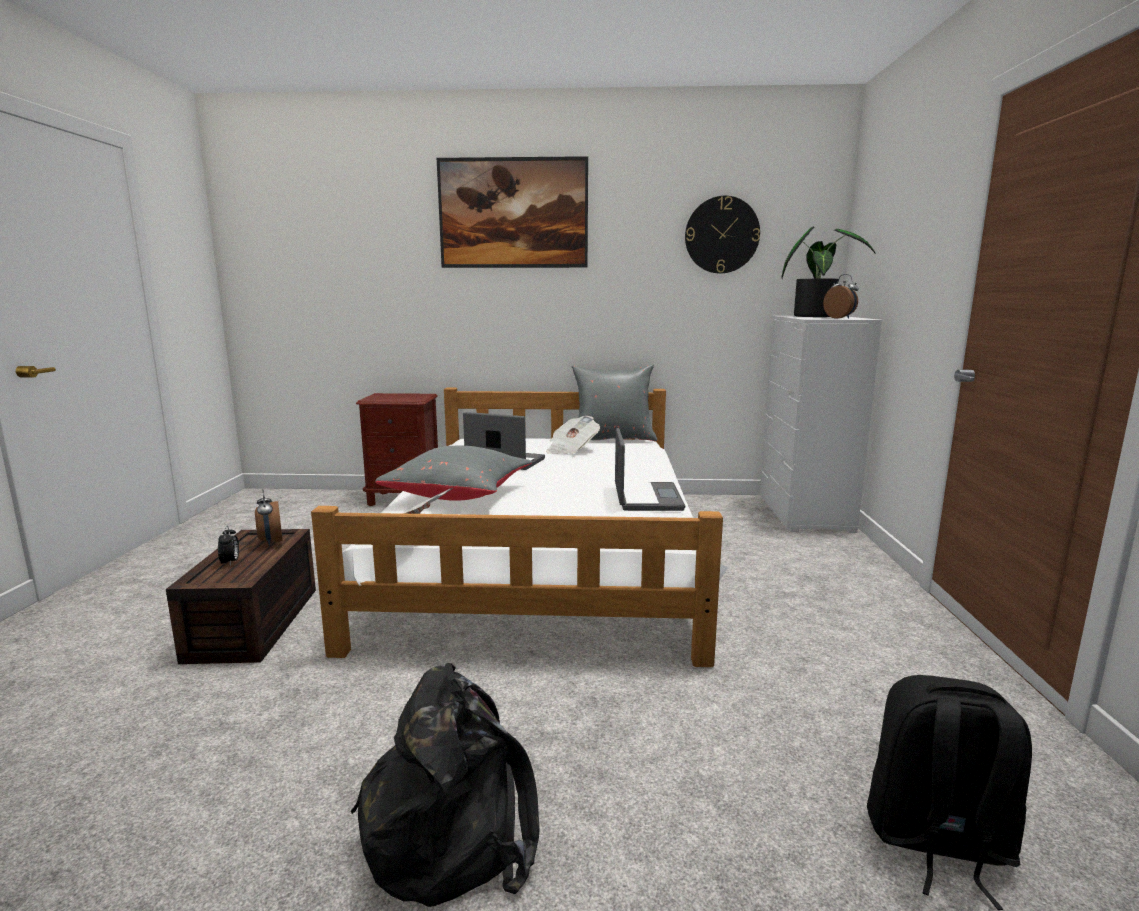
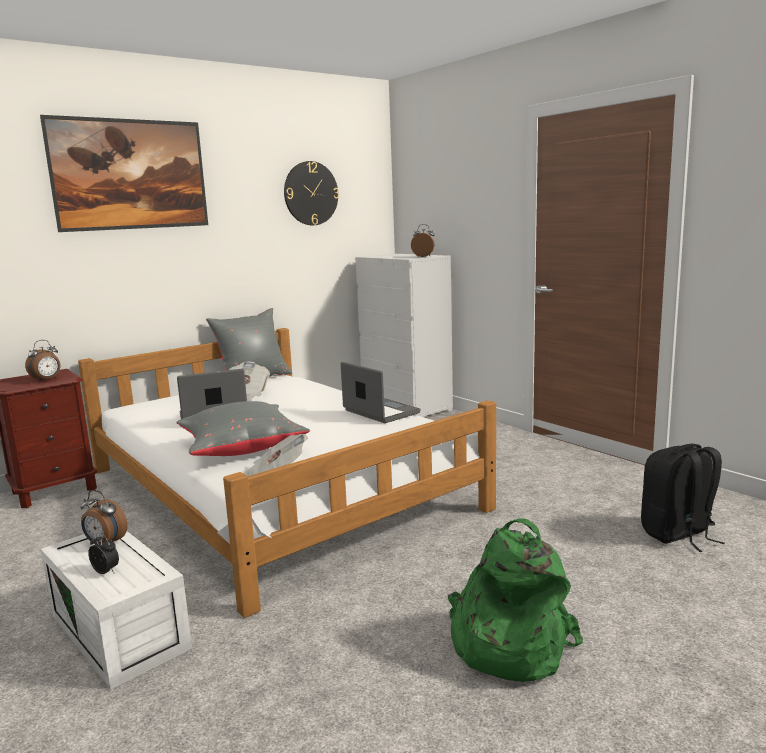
camera: 40 degrees left, 0 degrees up
brown storage box [166,529,316,664] -> white storage box [41,531,192,690]
black backpack [351,663,539,907] -> green backpack [448,518,583,682]
potted plant [782,227,876,317] -> none
none -> alarm clock [25,340,61,382]

